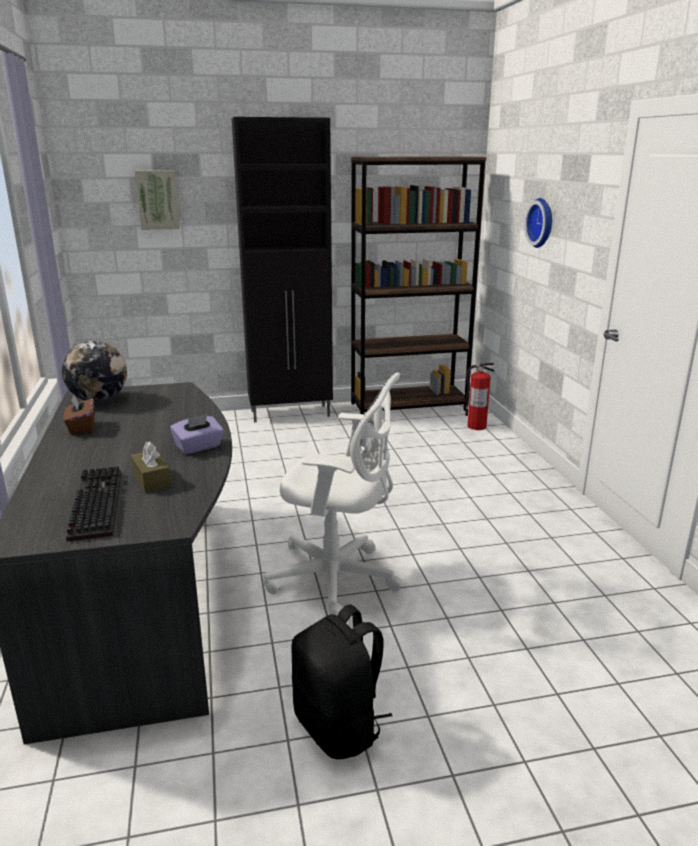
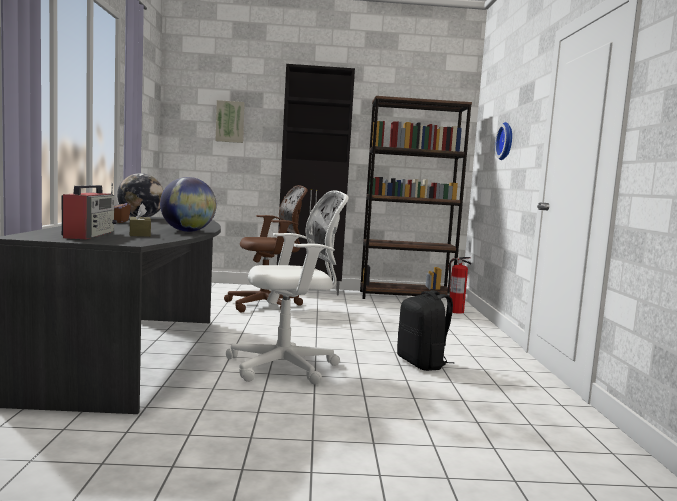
camera: 10 degrees right, 15 degrees down
keyboard [66,466,121,541] -> radio [62,183,117,239]
purple tissue box [170,414,224,454] -> globe [160,177,217,232]
white office chair [263,372,402,616] -> white office chair turned 45 degrees counterclockwise [226,190,349,385]
black backpack [291,604,393,759] -> black backpack moved to [397,290,454,371]
none -> brown office chair [224,185,308,313]

